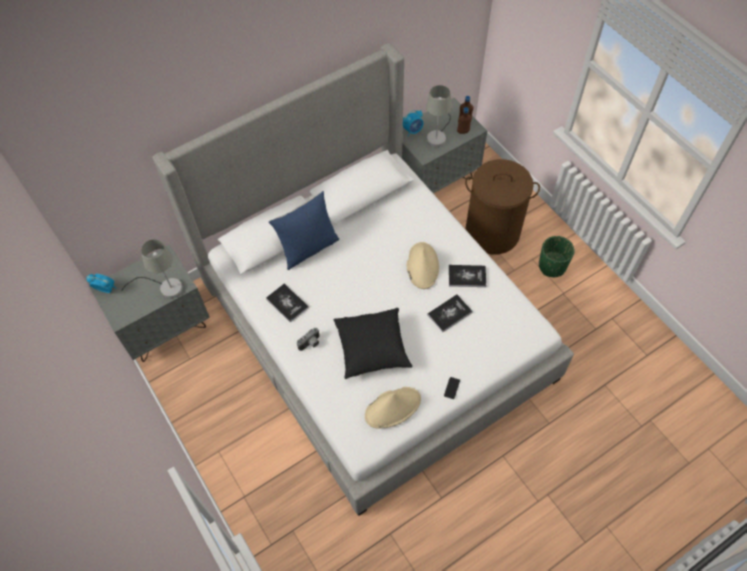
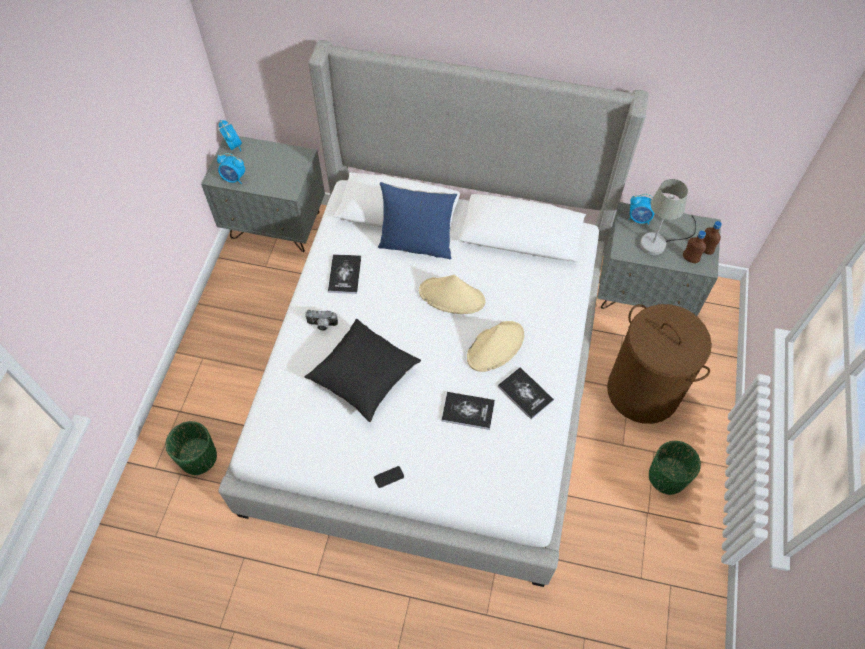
camera: 45 degrees right, 0 degrees up
grey table lamp [122,239,183,299] -> none
beige hat [365,387,421,429] -> beige hat moved to [419,275,485,314]
none -> green planter [166,421,217,475]
none -> alarm clock [217,153,245,184]

